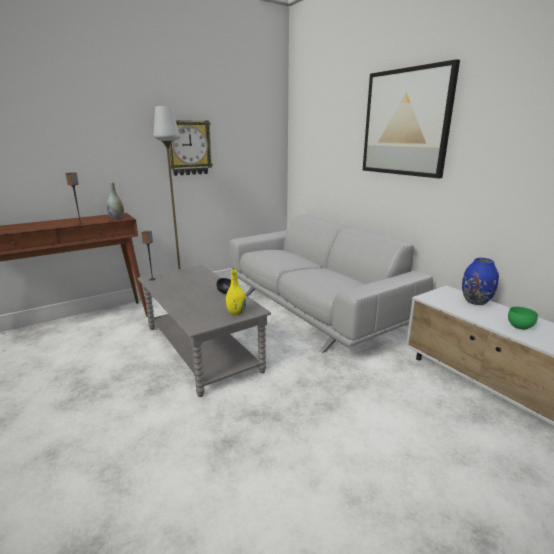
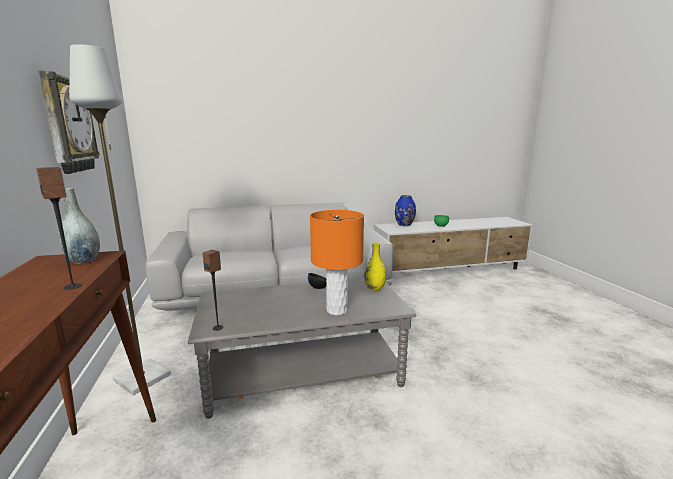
camera: 70 degrees left, 5 degrees down
picture [363,59,460,178] -> none
none -> orange table lamp [310,210,364,315]

